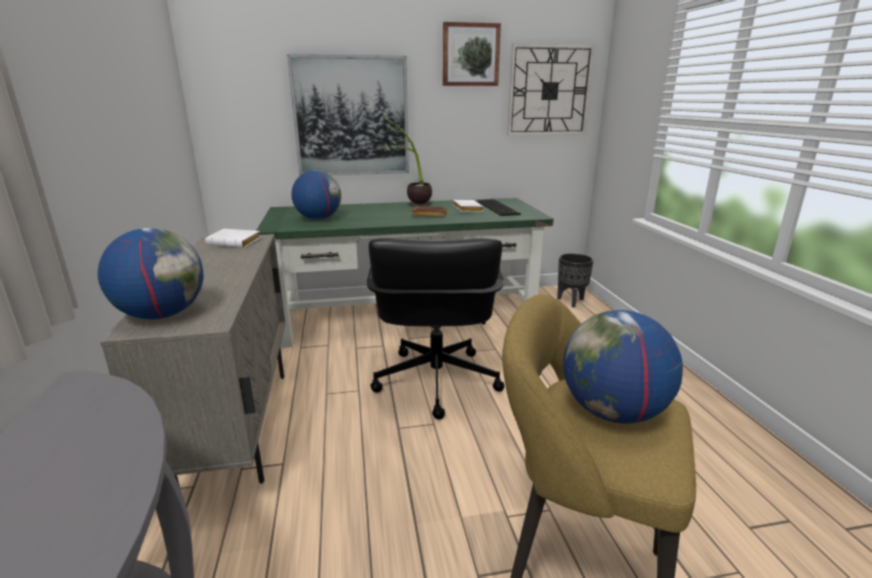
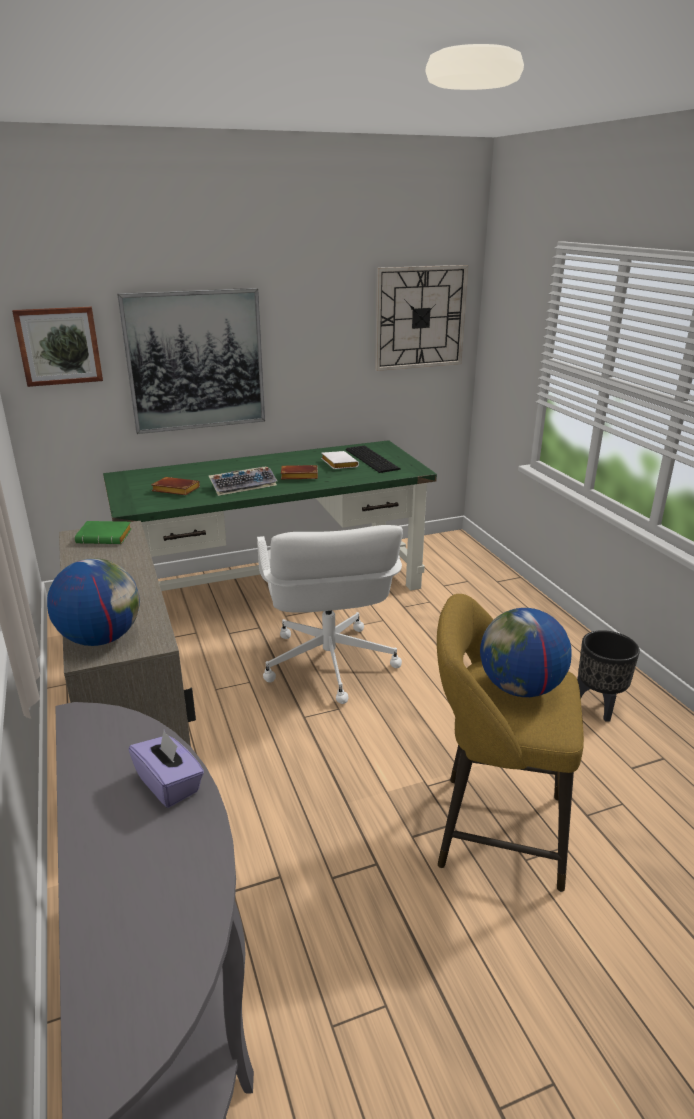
camera: 10 degrees left, 5 degrees up
white book [205,229,261,247] -> green book [75,521,132,544]
globe [291,170,341,220] -> brown book [151,477,200,495]
black office chair [367,238,504,420] -> white office chair [257,525,403,704]
potted plant [374,117,432,207] -> none
picture [443,22,501,86] -> picture moved to [12,307,103,387]
black planter [557,253,594,308] -> black planter moved to [577,630,640,722]
none -> purple tissue box [129,730,204,808]
none -> keyboard [209,466,277,496]

